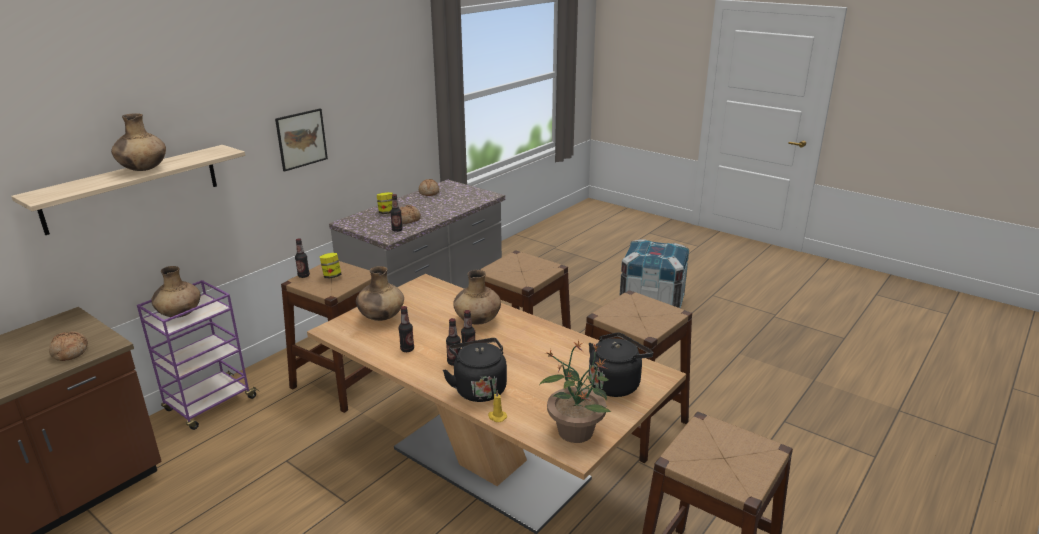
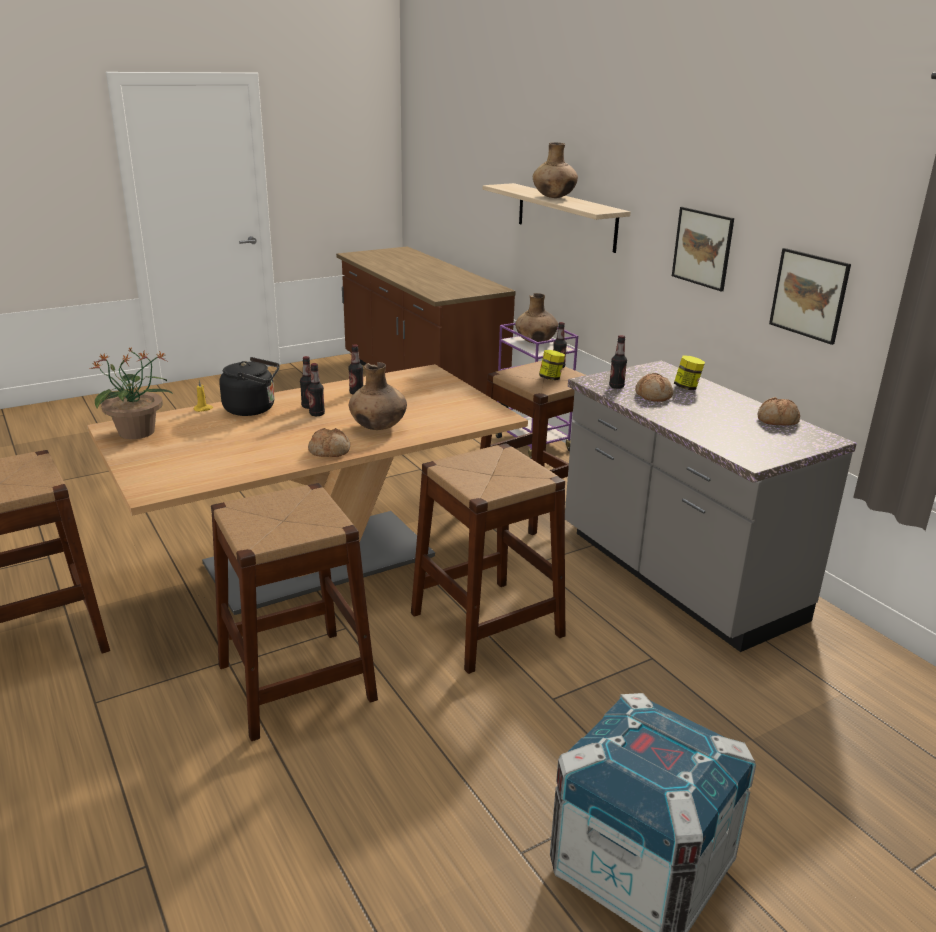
camera: 110 degrees right, 0 degrees up
bread [49,331,88,361] -> bread moved to [308,428,350,457]
brown vase [356,266,404,321] -> none
black kettle [589,332,653,397] -> none
none -> picture [769,248,851,345]

